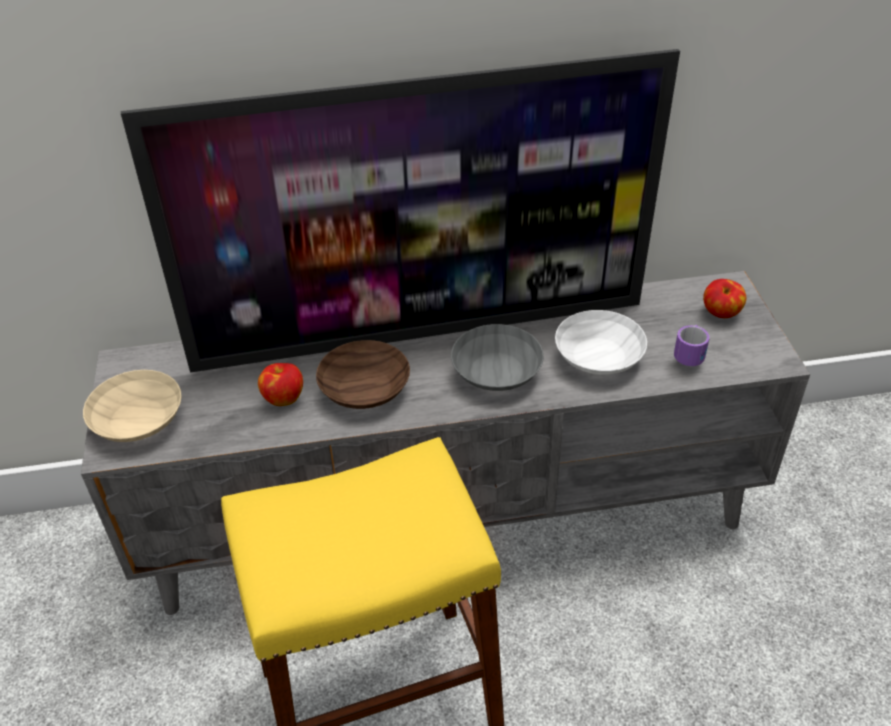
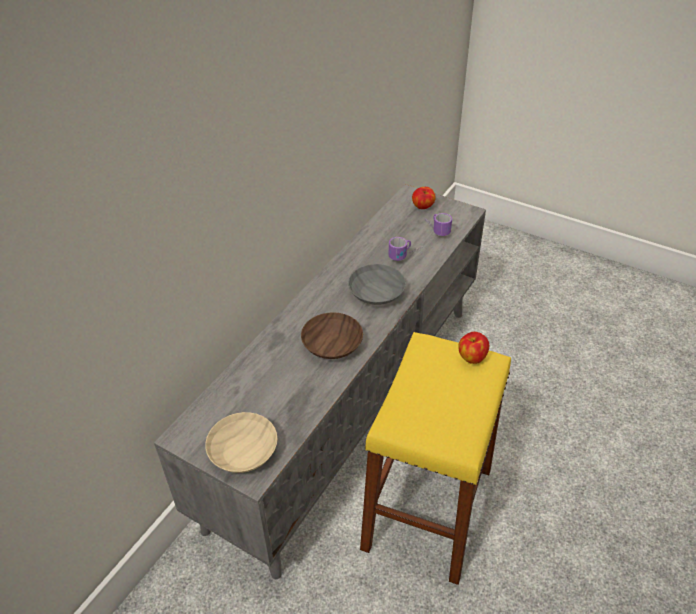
camera: 50 degrees left, 0 degrees up
television [121,49,680,373] -> none
apple [258,363,303,406] -> apple moved to [458,332,489,364]
white bowl [555,310,647,375] -> mug [388,237,421,261]

